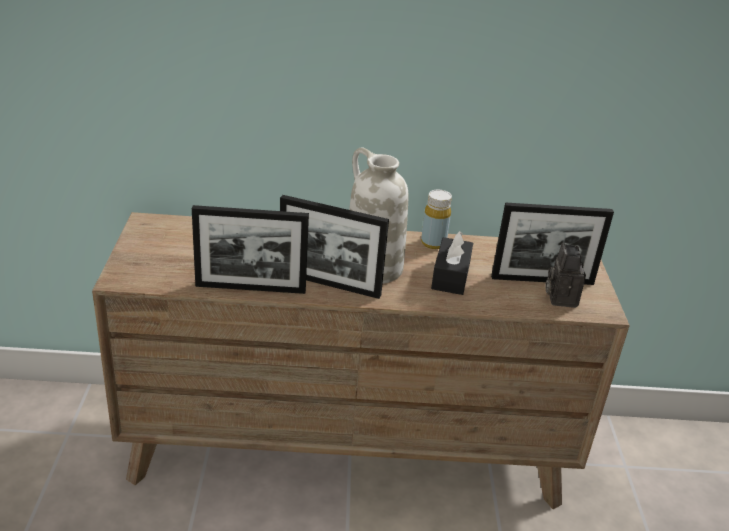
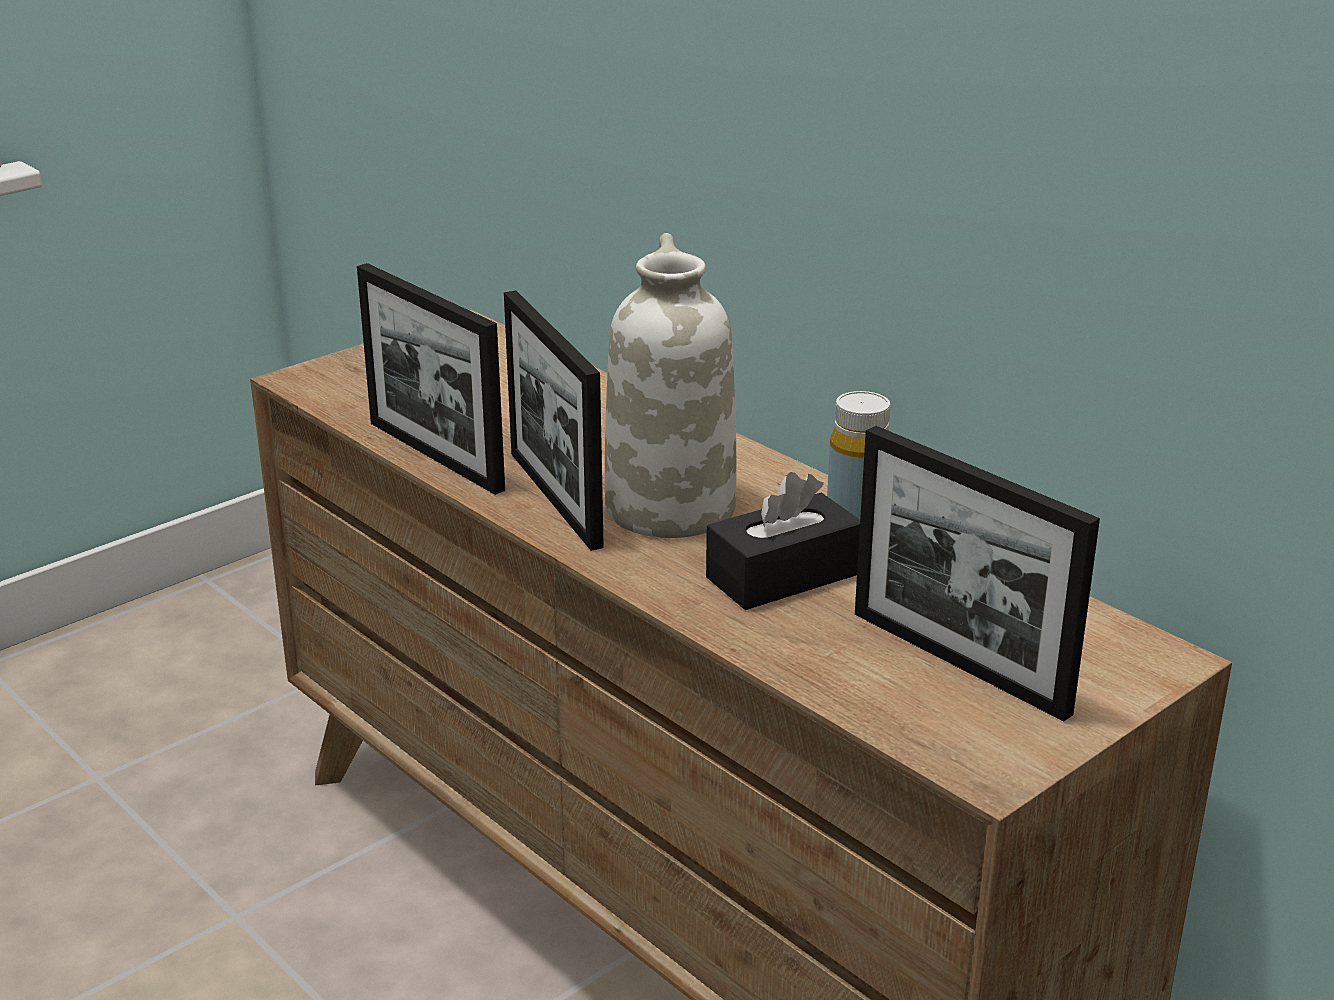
camera: 50 degrees right, 5 degrees down
camera [545,242,586,308] -> none

